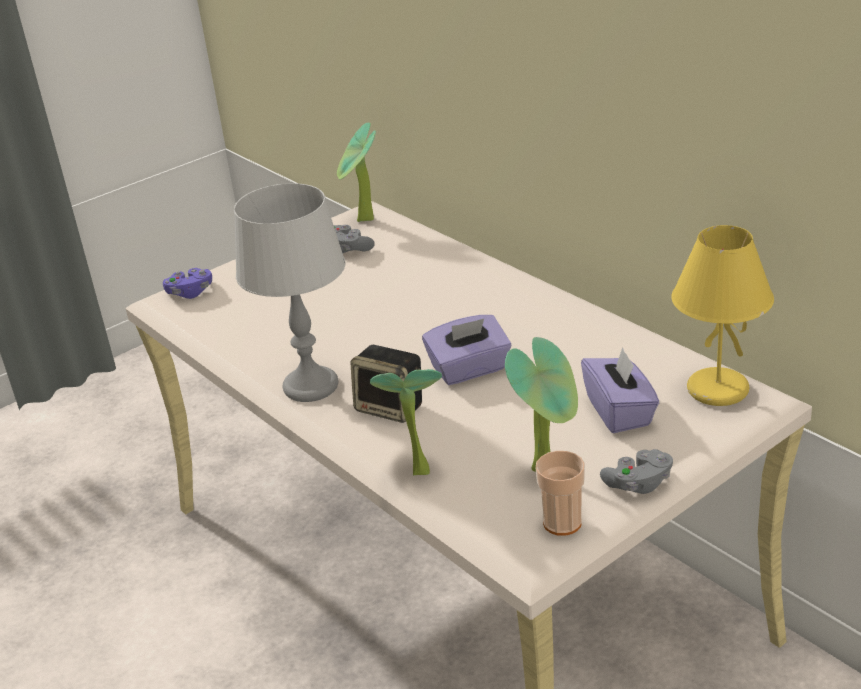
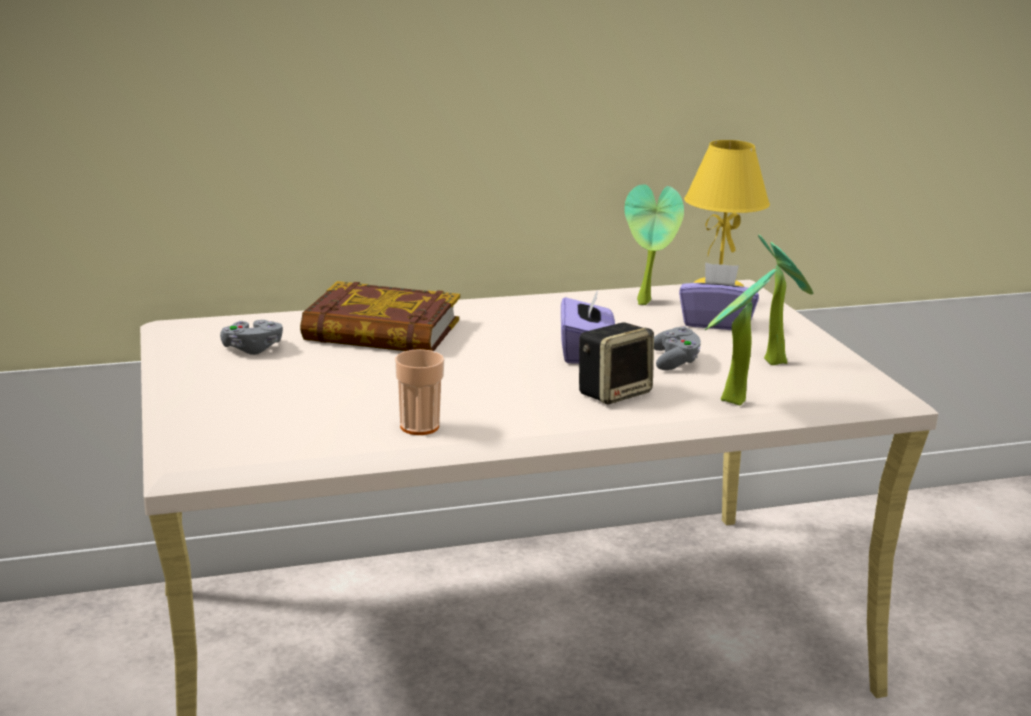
camera: 70 degrees left, 10 degrees down
purple game controller [163,268,212,299] -> none
grey table lamp [234,183,346,402] -> none
potted plant [337,123,376,222] -> potted plant moved to [624,184,684,305]
cup [536,451,585,536] -> cup moved to [395,349,444,435]
grey game controller [600,449,673,494] -> grey game controller moved to [654,326,701,370]
none -> book [300,281,460,351]

